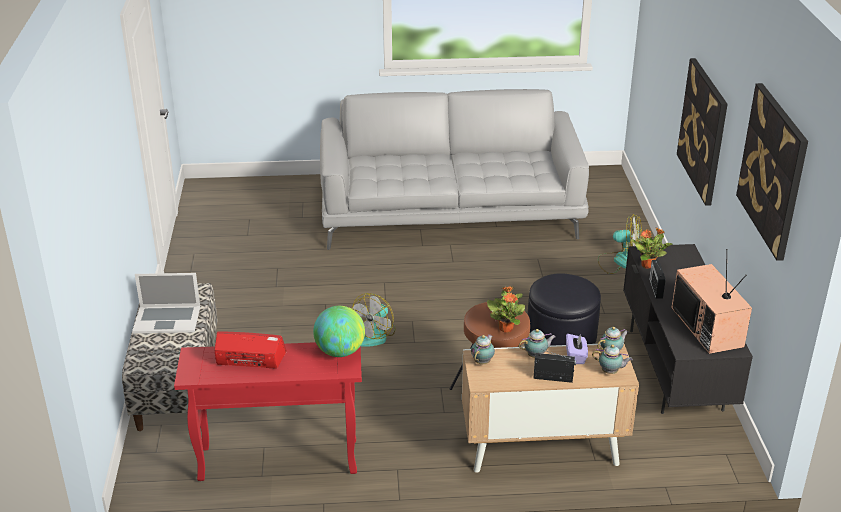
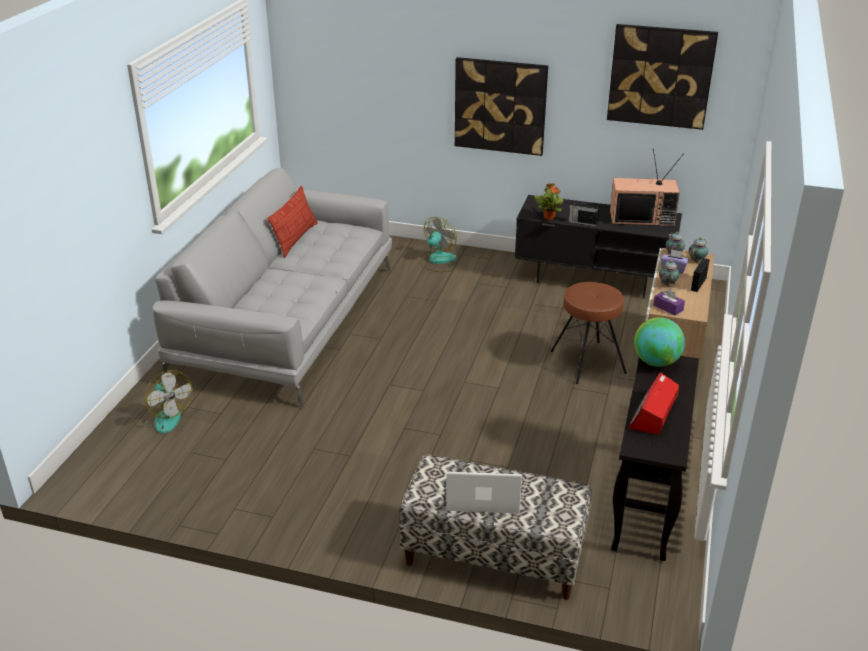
camera: 70 degrees left, 0 degrees up
laptop [132,273,200,333] -> laptop turned 105 degrees counterclockwise [446,472,522,514]
red console table [174,342,362,481] -> black console table [611,356,699,561]
fan [352,293,395,347] -> fan moved to [133,370,193,434]
teapot [471,334,495,364] -> purple tissue box [654,289,685,315]
potted plant [487,286,525,333] -> none
black ottoman [528,273,601,346] -> none
none -> pillow [267,185,318,258]

